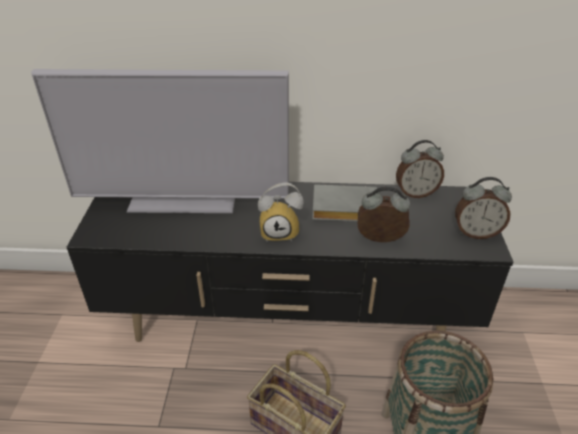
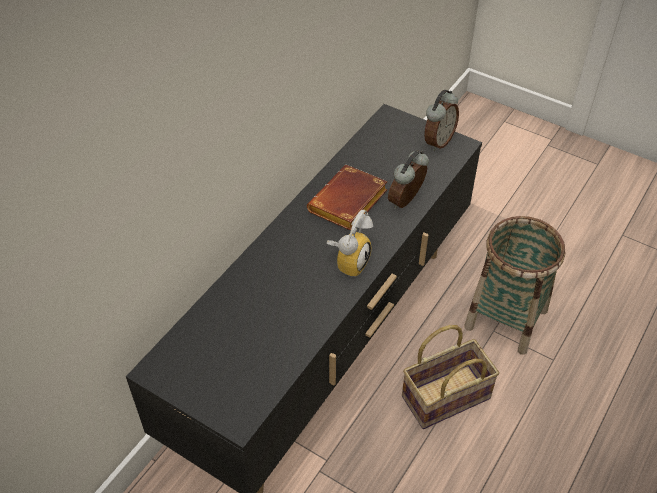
camera: 60 degrees left, 10 degrees up
television [31,69,289,213] -> none
grey book [312,184,377,222] -> brown book [307,165,388,231]
alarm clock [396,140,444,198] -> none

